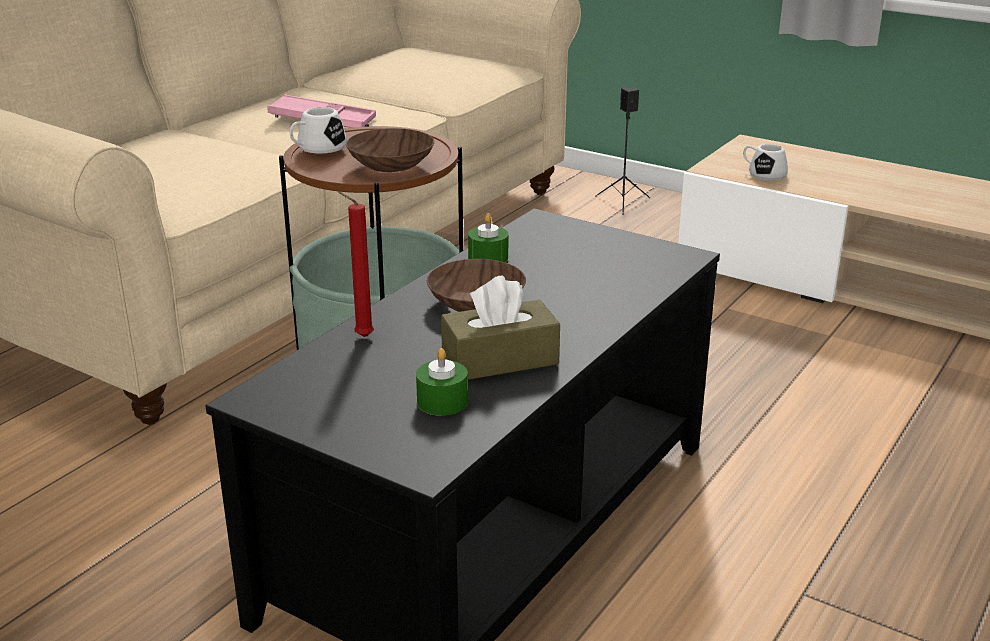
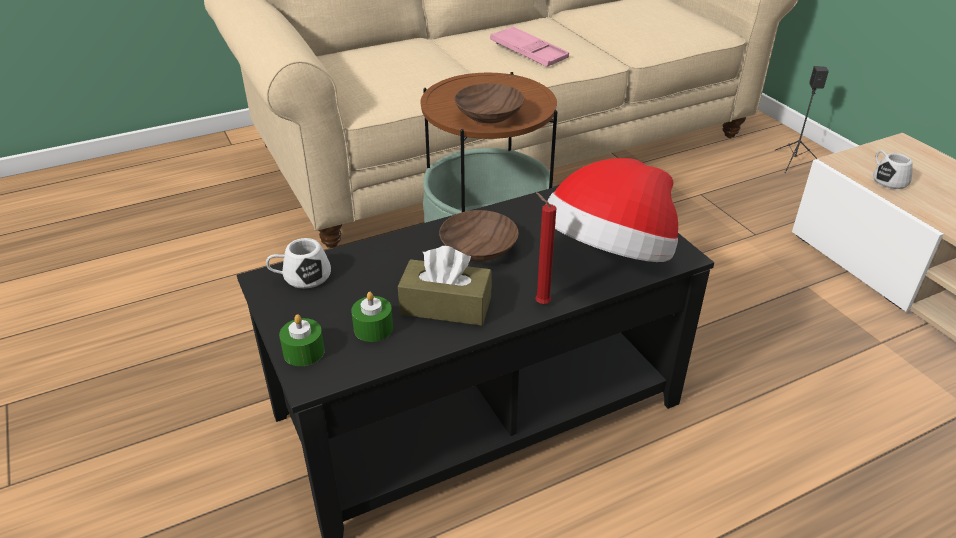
camera: 30 degrees right, 10 degrees up
white mug [290,107,347,154] -> white mug moved to [266,238,331,289]
red candle [338,192,374,337] -> red candle moved to [535,192,556,304]
green candle [468,213,508,262] -> green candle moved to [279,314,325,366]
none -> hat [547,158,678,262]

